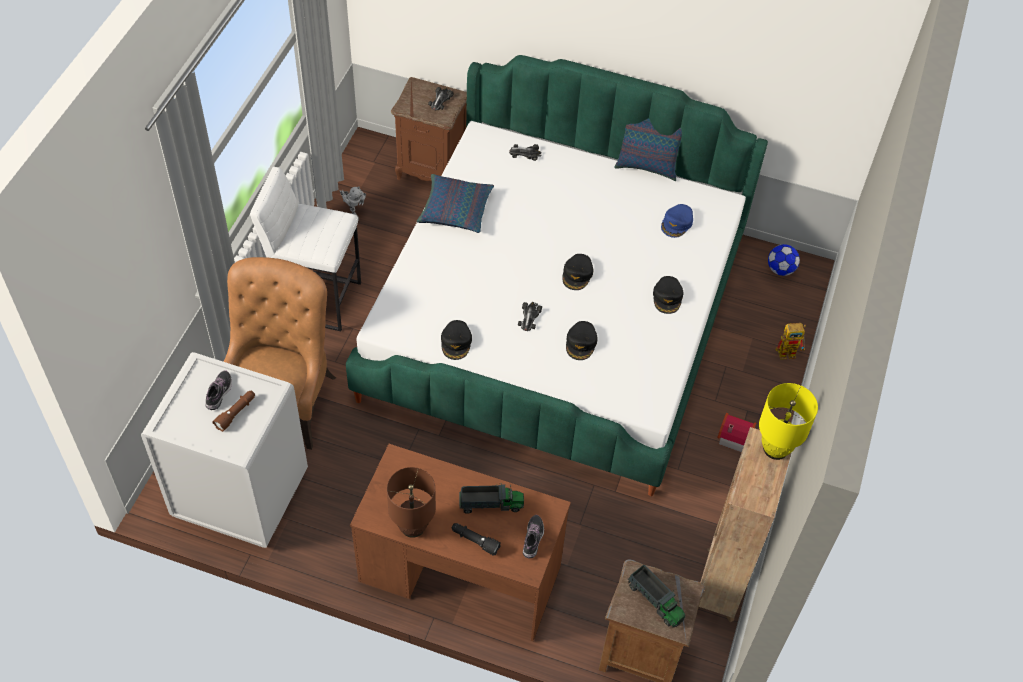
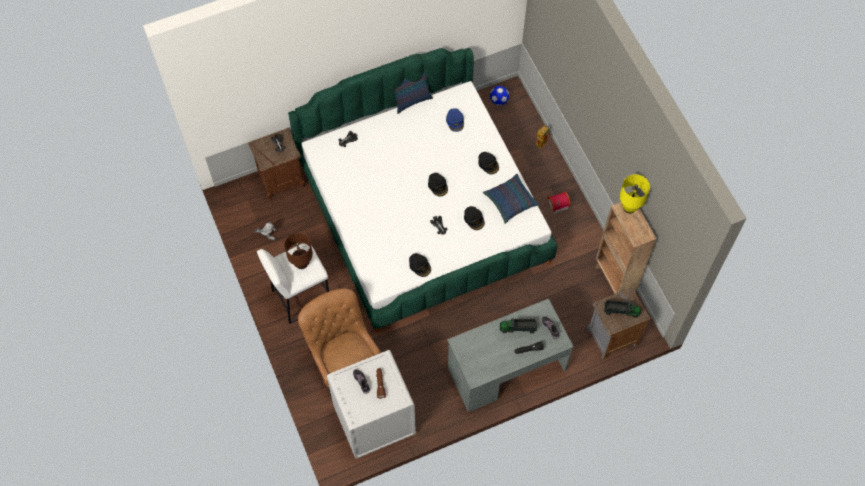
camera: 40 degrees left, 10 degrees up
brown desk [350,444,571,641] -> grey desk [447,299,574,412]
brown table lamp [387,467,436,538] -> brown table lamp moved to [284,233,313,269]
blue pillow [417,174,494,233] -> blue pillow moved to [483,174,539,224]
toy truck [459,483,524,514] -> toy truck turned 135 degrees counterclockwise [500,318,537,333]

